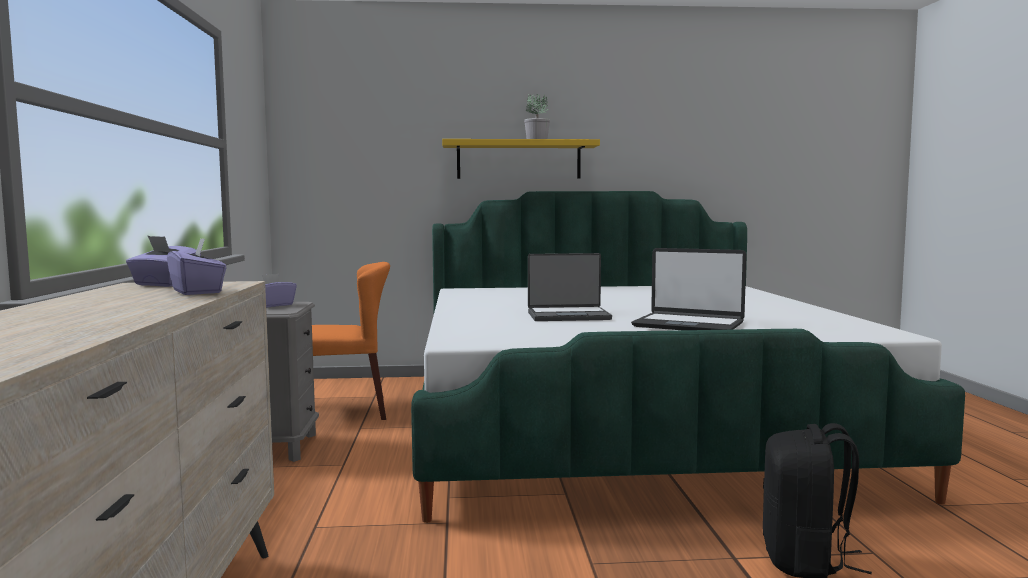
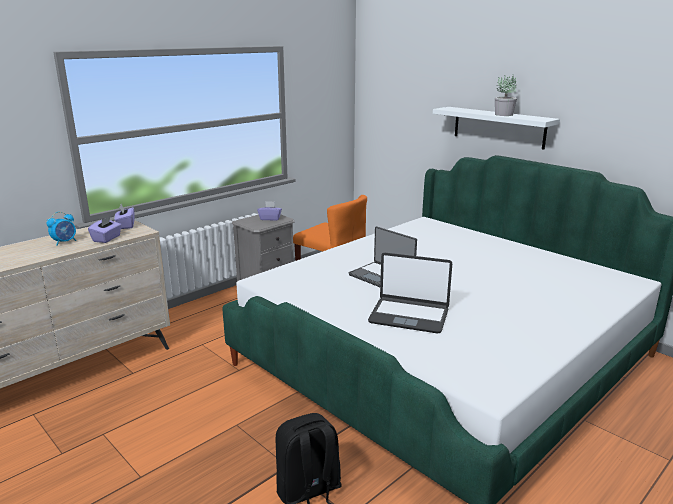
camera: 50 degrees right, 15 degrees up
yellow shelf [442,139,600,179] -> white shelf [433,107,560,149]
laptop [631,248,746,330] -> laptop turned 60 degrees counterclockwise [368,253,452,333]
none -> alarm clock [46,212,76,246]

